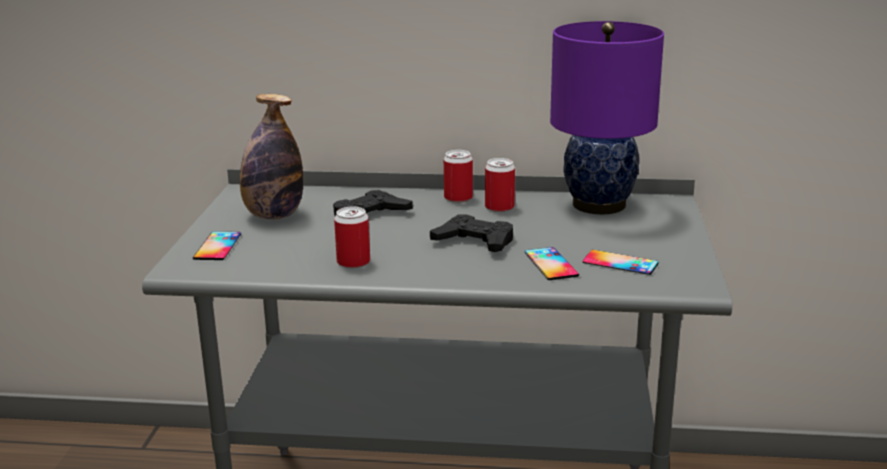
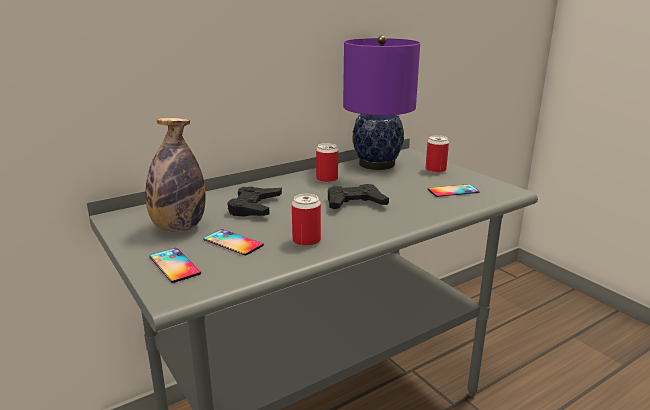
camera: 40 degrees left, 0 degrees up
can [444,150,473,203] -> can moved to [425,135,449,173]
phone [525,247,579,280] -> phone moved to [203,229,264,255]

